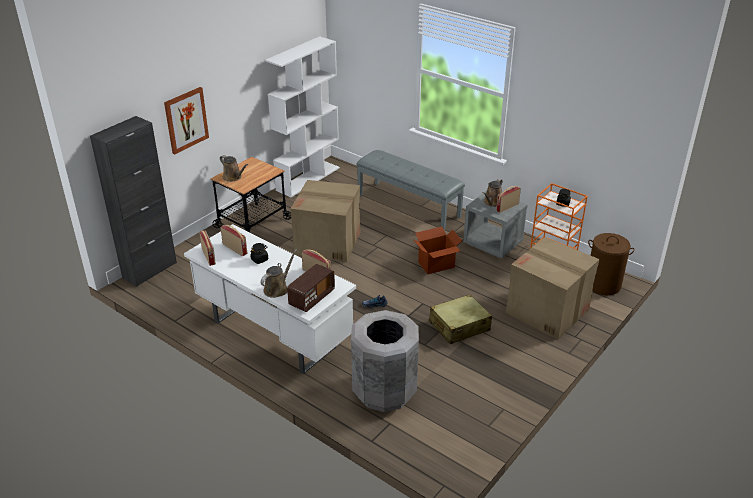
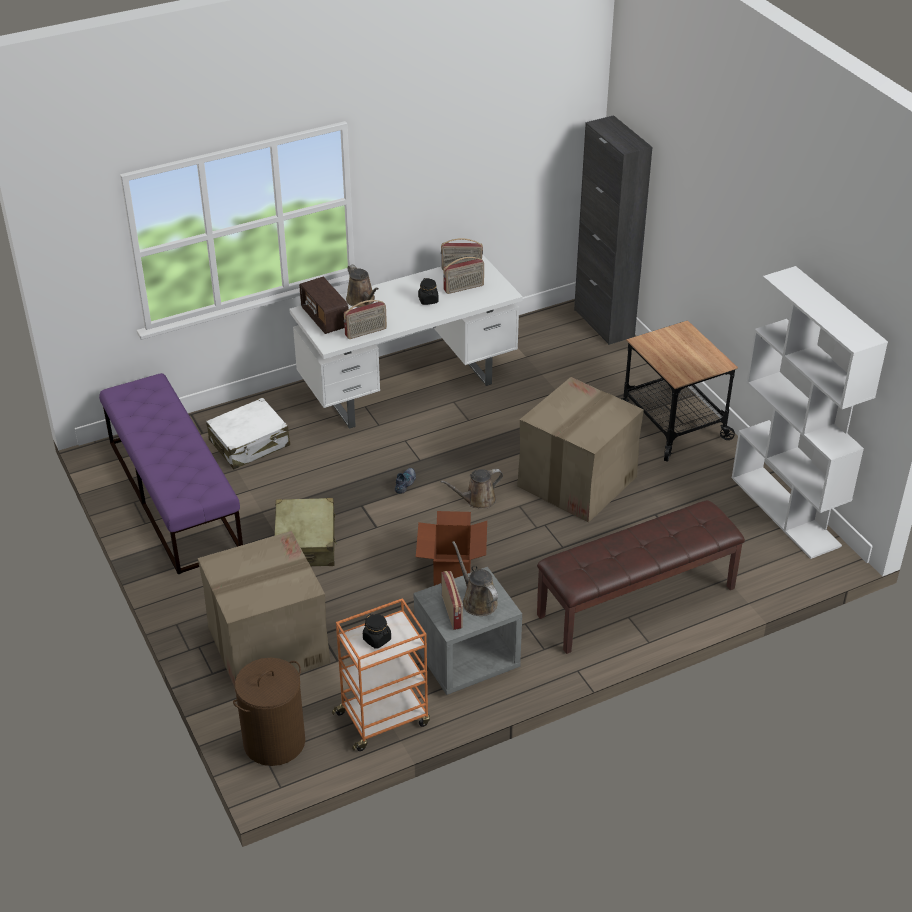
camera: 115 degrees right, 5 degrees up
picture [164,87,209,155] -> none
brown watering can [220,155,248,182] -> brown watering can moved to [440,469,503,509]
grey trash can [351,310,419,412] -> white suitcase [206,397,290,469]
grey bench [356,150,465,230] -> brown bench [537,500,745,654]
none -> purple bench [99,373,243,574]

